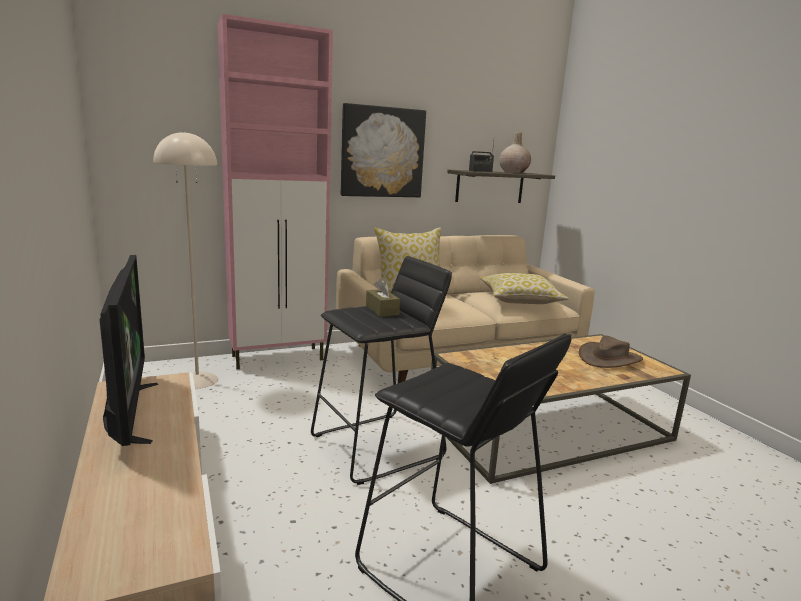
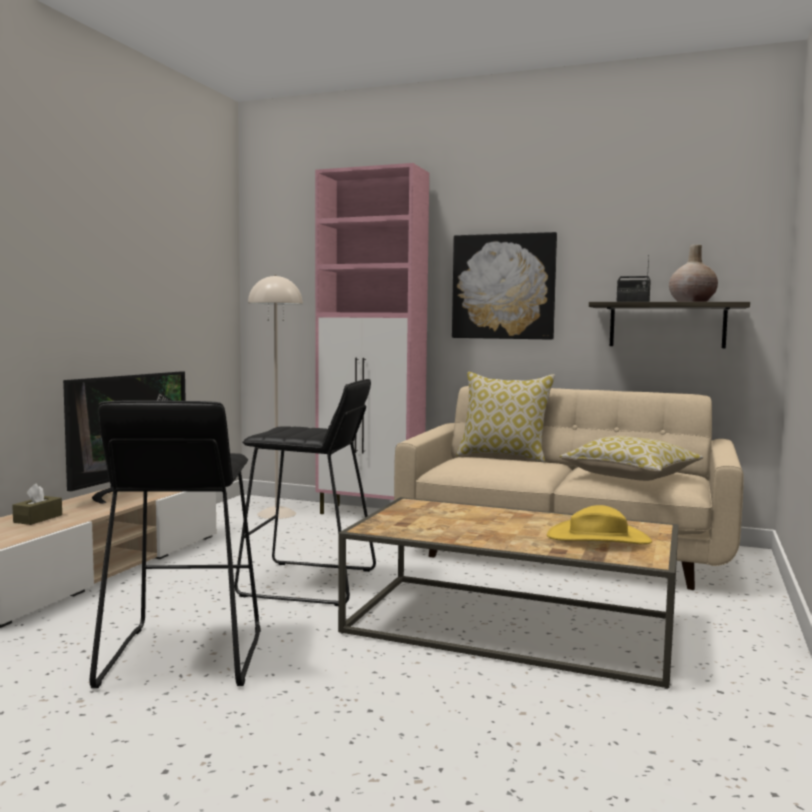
camera: 45 degrees right, 10 degrees down
brown tissue box [366,279,400,317] -> brown tissue box moved to [12,483,62,525]
brown hat [579,335,643,368] -> yellow hat [547,505,652,544]

